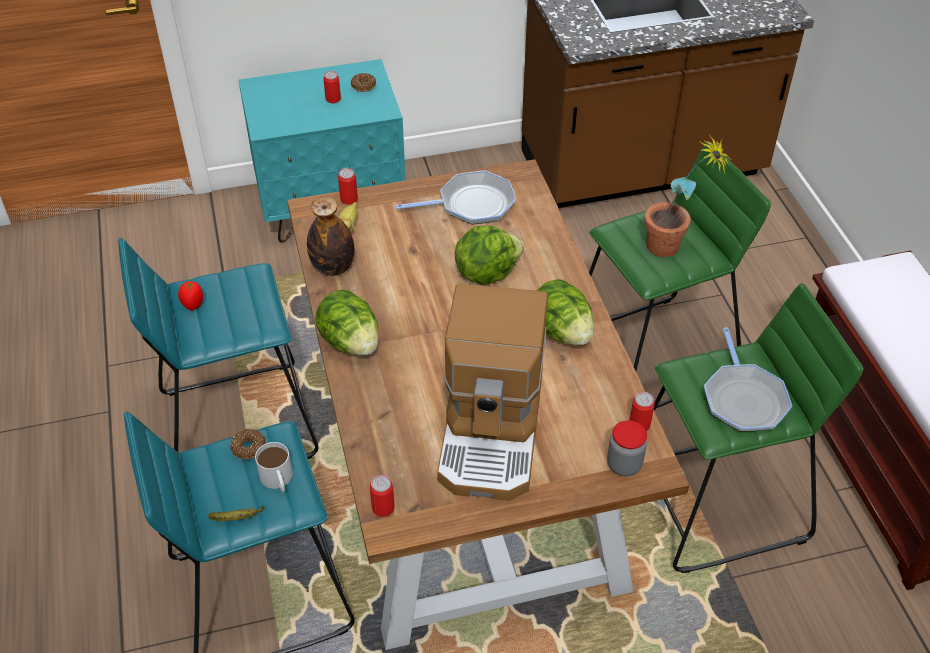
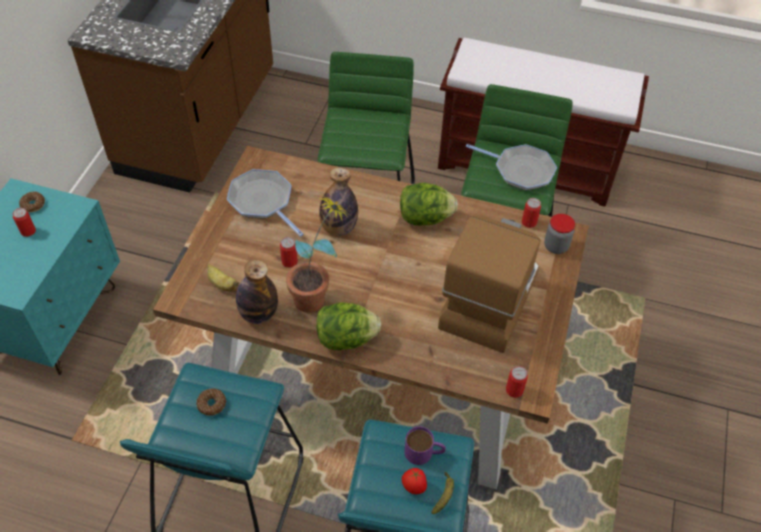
camera: 60 degrees left, 5 degrees up
tomato [178,281,203,311] -> tomato moved to [402,468,427,494]
donut [230,429,266,459] -> donut moved to [196,389,226,416]
white mug [255,442,293,492] -> purple mug [404,426,446,465]
can [338,168,358,204] -> can moved to [280,237,298,268]
frying pan [396,170,516,225] -> frying pan turned 60 degrees counterclockwise [227,169,304,237]
coffee machine [437,283,548,501] -> coffee machine turned 105 degrees counterclockwise [438,216,540,353]
lettuce [455,225,524,285] -> bottle [319,167,358,236]
potted plant [644,135,732,257] -> potted plant moved to [286,195,350,313]

